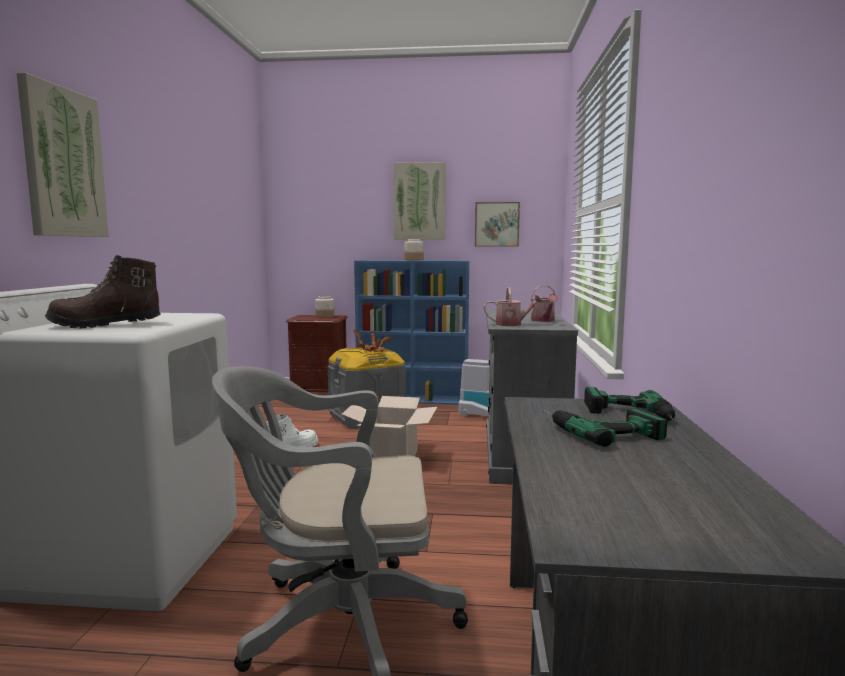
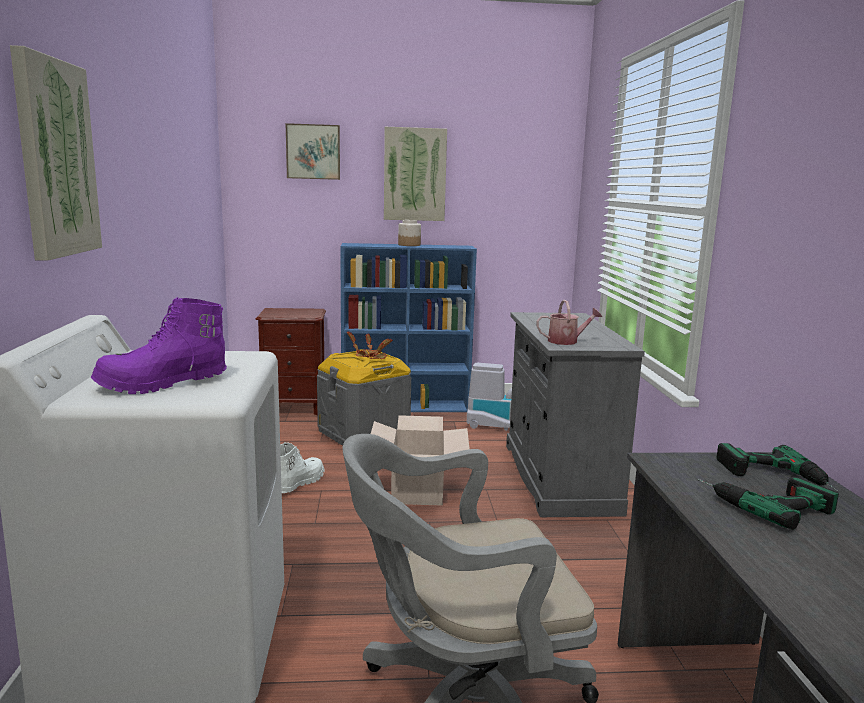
camera: 10 degrees left, 5 degrees up
brown boot [45,255,161,328] -> purple boot [91,297,227,394]
jar [315,296,334,318] -> none
picture [475,202,520,247] -> picture moved to [286,123,340,180]
watering can [530,285,559,322] -> none

